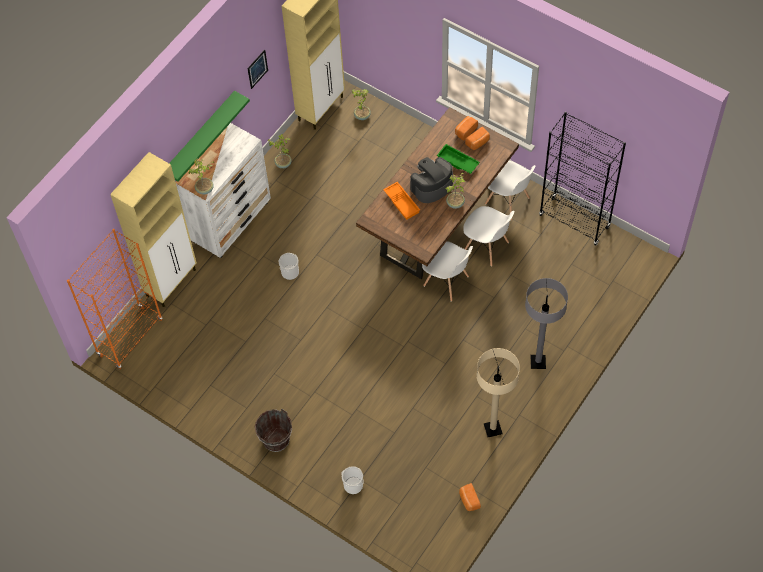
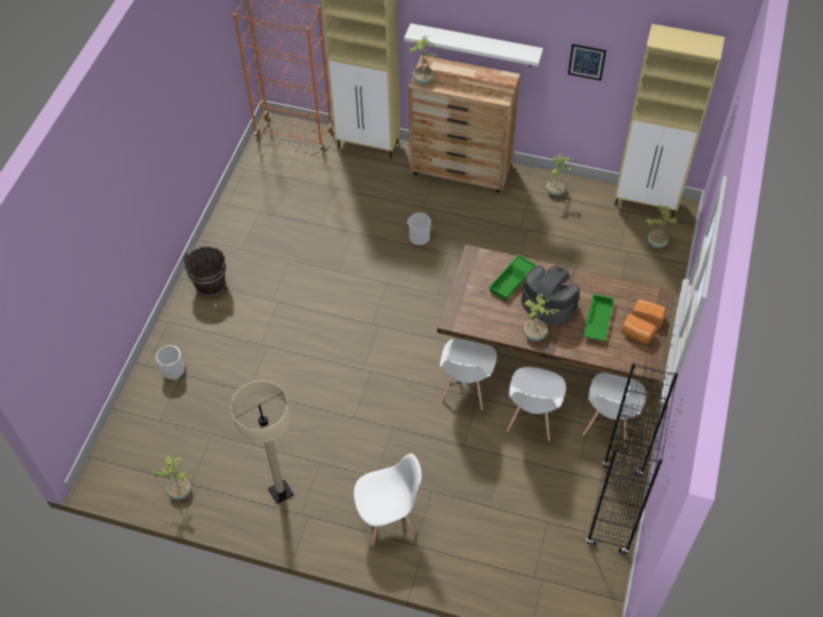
camera: 70 degrees right, 5 degrees down
green shelf [169,91,250,181] -> white shelf [404,23,543,66]
white dresser [176,123,271,258] -> brown dresser [408,55,520,193]
orange tray [383,182,420,220] -> green tray [488,254,536,301]
bread [459,483,481,511] -> potted plant [151,456,191,500]
grey floor lamp [525,278,568,369] -> white chair [354,453,422,546]

